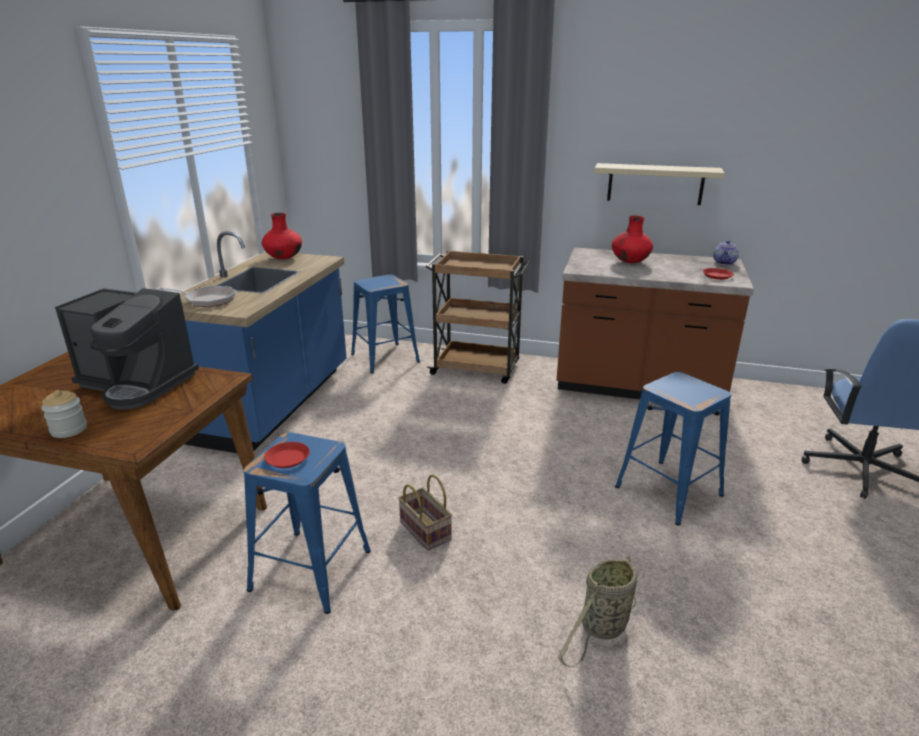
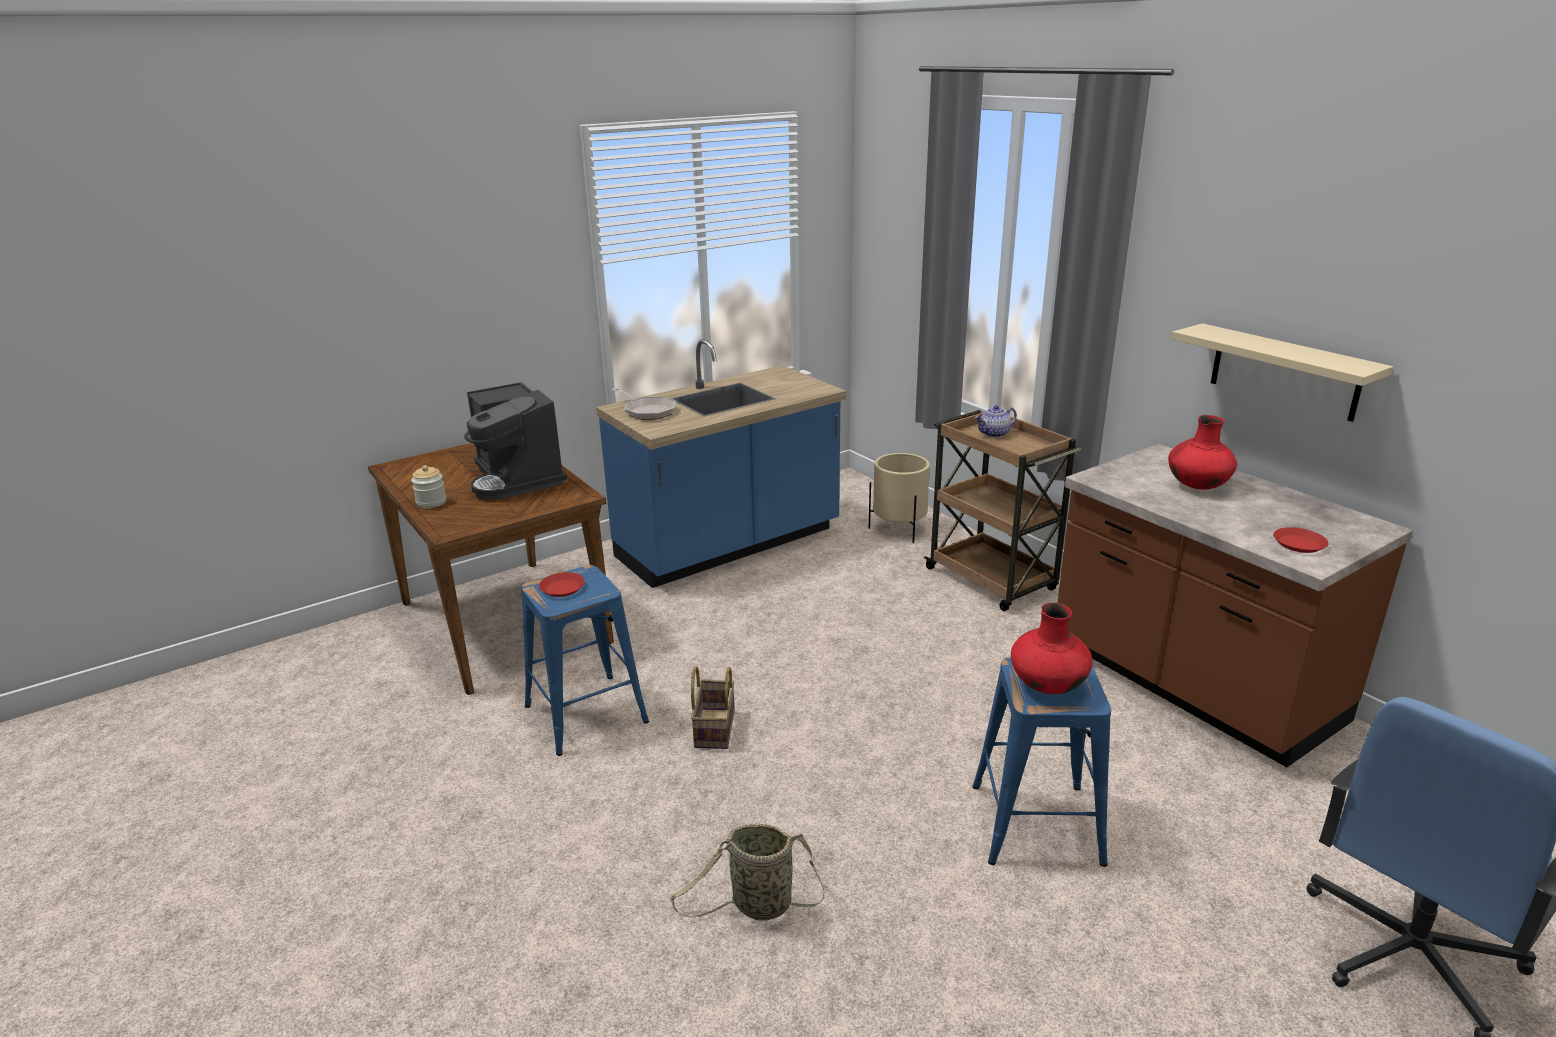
camera: 40 degrees right, 0 degrees up
red vase [262,213,302,259] -> red vase moved to [1011,603,1093,694]
blue stool [351,274,420,374] -> beige planter [869,453,930,543]
teapot [713,240,739,265] -> teapot moved to [975,405,1017,438]

